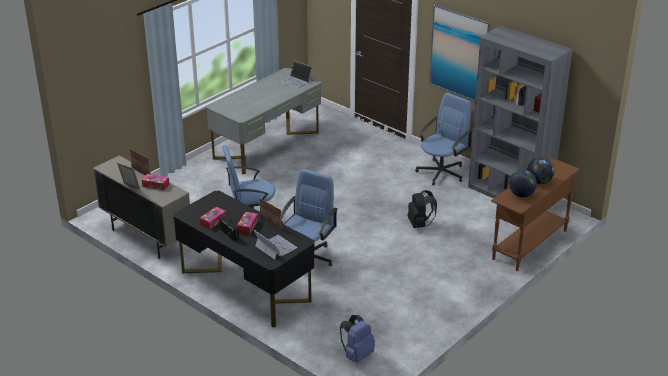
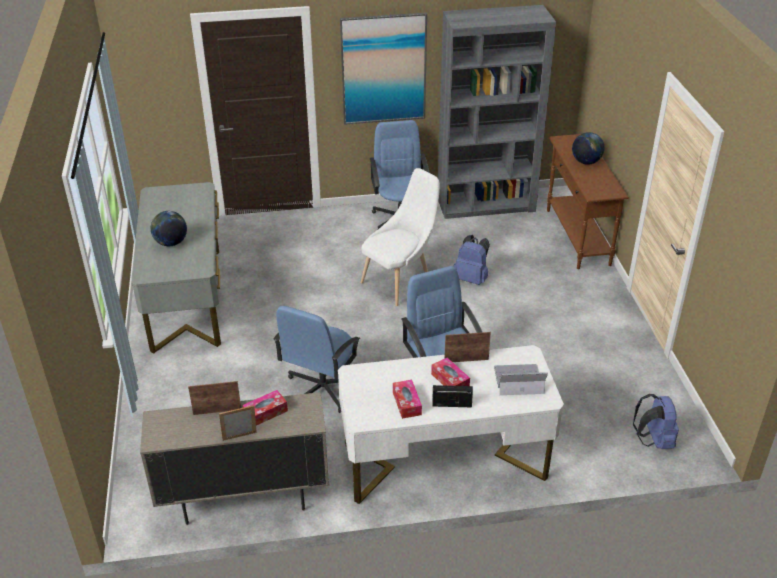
camera: 50 degrees left, 5 degrees up
black desk [173,191,314,327] -> white desk [338,345,564,504]
laptop [280,60,313,89] -> none
black backpack [408,190,437,228] -> blue backpack [453,235,490,285]
globe [509,170,537,197] -> globe moved to [151,211,187,246]
none -> white chair [361,168,440,306]

